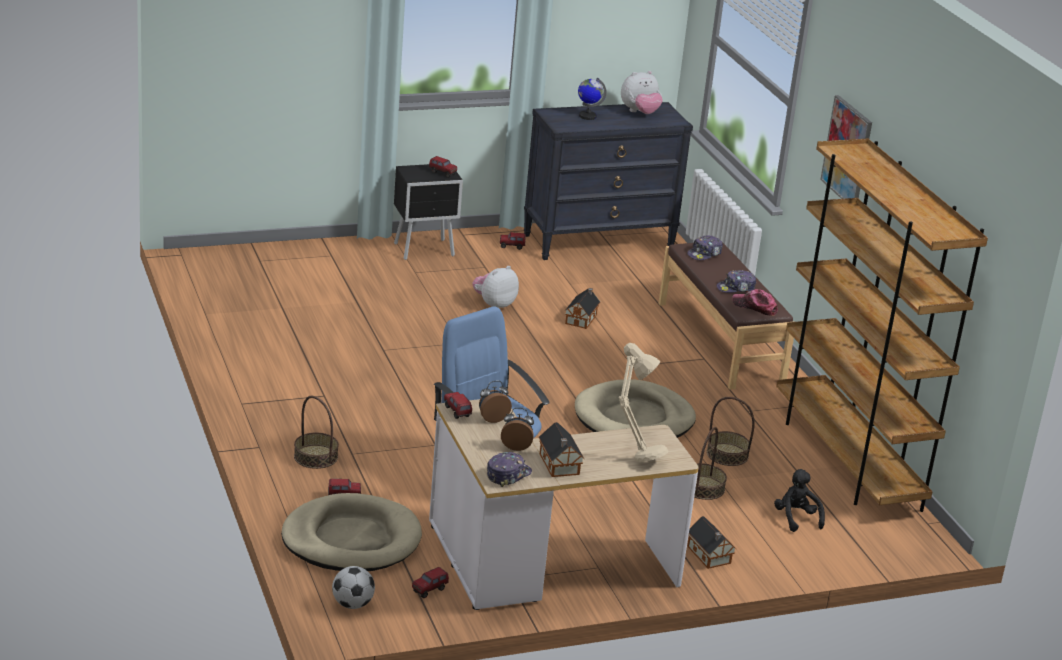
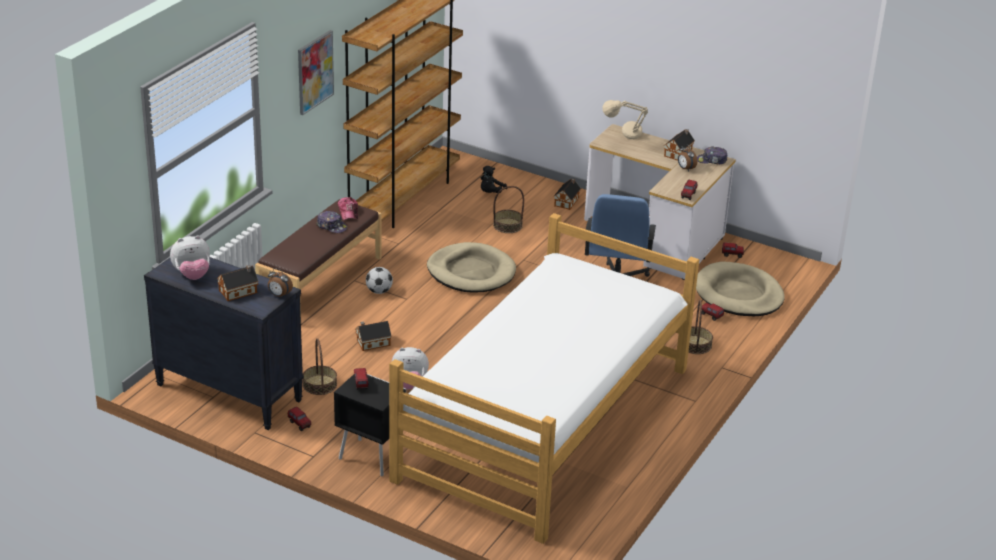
camera: 130 degrees left, 5 degrees up
football [332,566,375,609] -> football moved to [366,267,393,294]
alarm clock [479,381,512,423] -> alarm clock moved to [268,268,293,298]
globe [578,78,607,120] -> toy house [217,265,259,301]
plush toy [621,71,663,114] -> plush toy turned 135 degrees clockwise [170,235,210,280]
cap [687,235,723,260] -> none
basket [706,397,755,466] -> basket moved to [303,338,337,395]
none -> bed [389,213,699,544]

